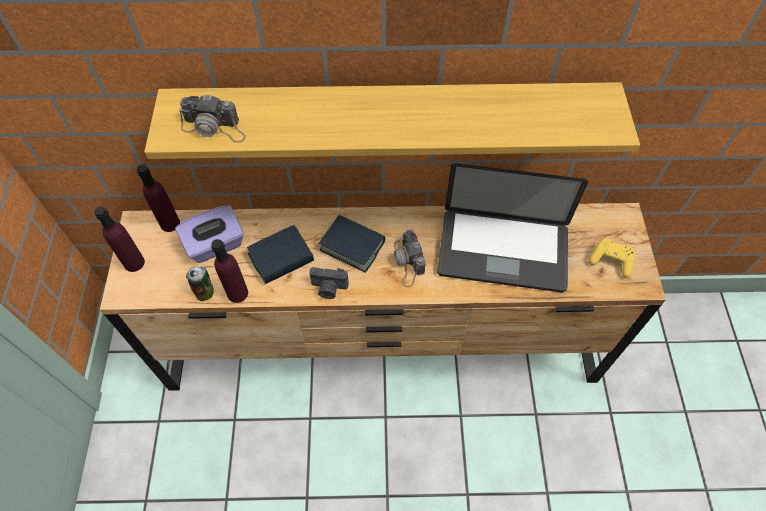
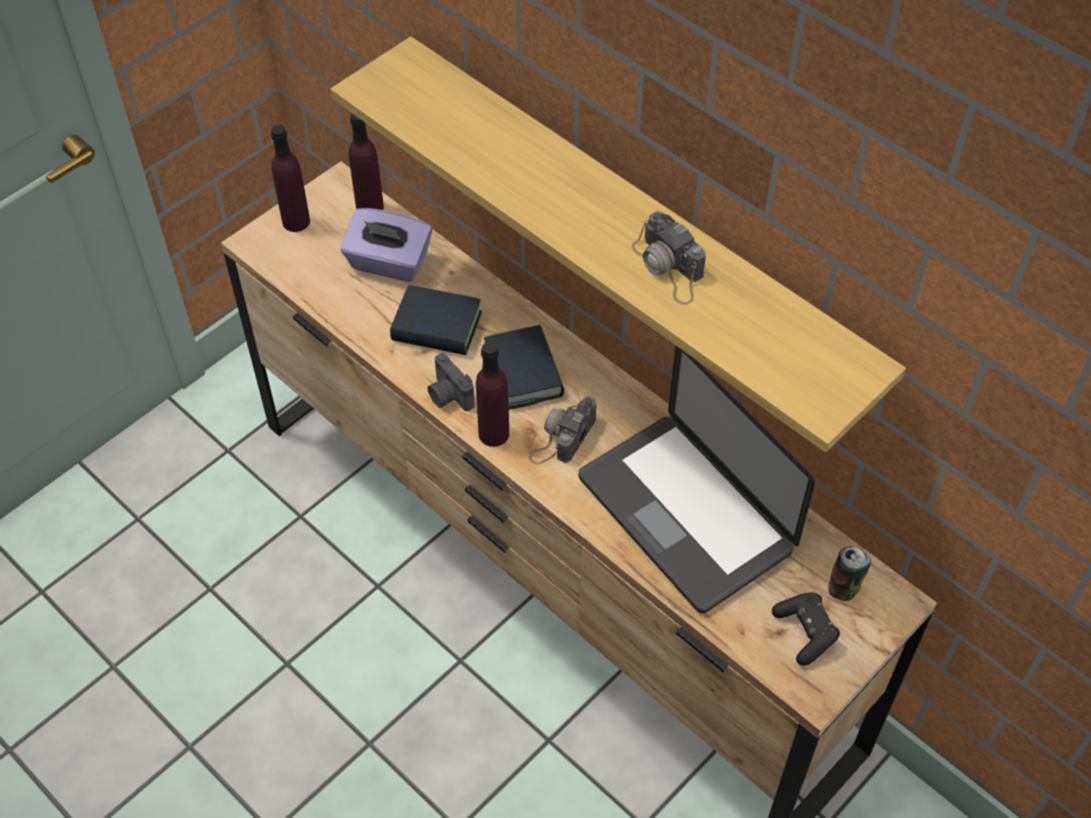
camera: 45 degrees right, 5 degrees down
camera [179,95,246,143] -> camera moved to [632,211,706,305]
can [186,267,214,301] -> can moved to [828,546,871,601]
purple bottle [211,239,248,303] -> purple bottle moved to [476,342,509,447]
yellow game controller [589,238,635,278] -> black game controller [772,592,840,666]

